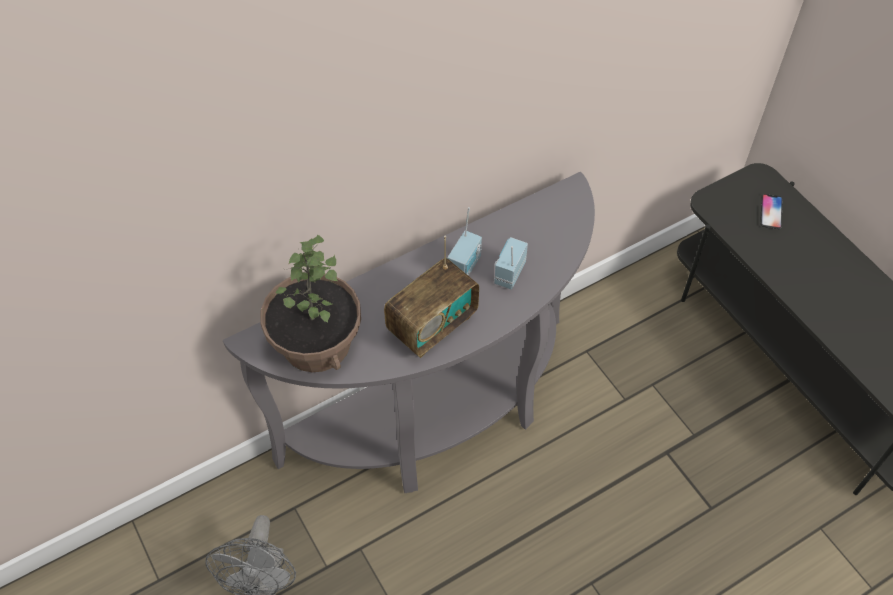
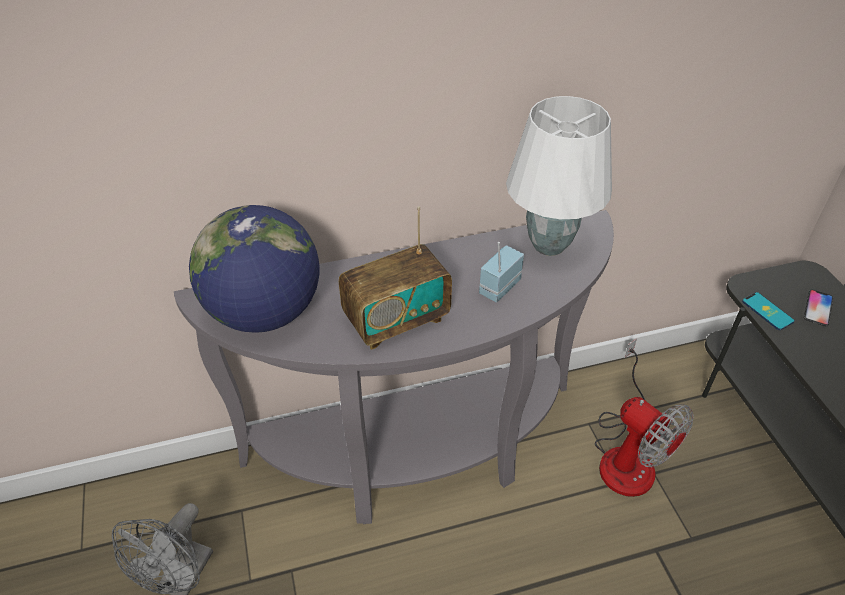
camera: 15 degrees right, 10 degrees down
potted plant [261,234,361,372] -> globe [189,205,319,333]
radio [448,207,482,276] -> none
none -> white table lamp [506,96,612,256]
none -> fan [595,338,694,497]
none -> phone [742,292,795,330]

